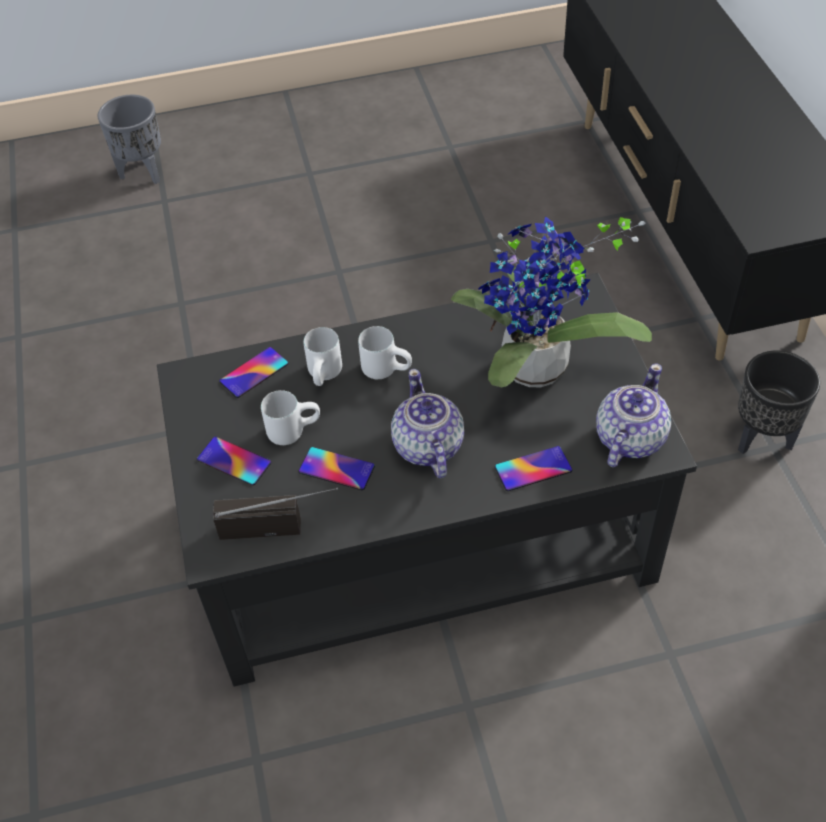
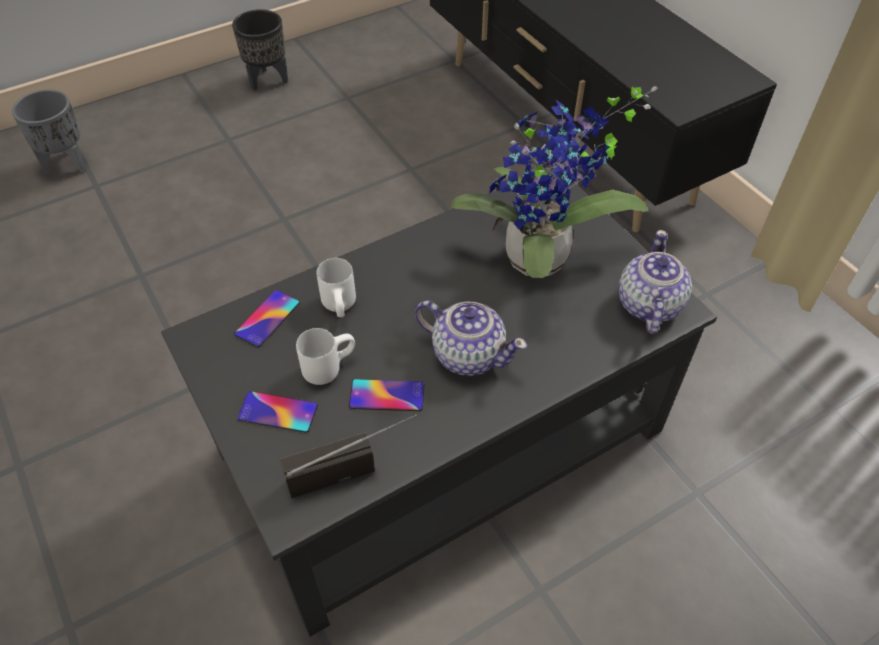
camera: 20 degrees left, 0 degrees up
white mug [358,326,412,379] -> none
teapot [391,369,464,478] -> teapot turned 150 degrees clockwise [415,300,527,376]
phone [495,446,572,491] -> none
black planter [738,351,820,454] -> black planter moved to [232,9,288,90]

